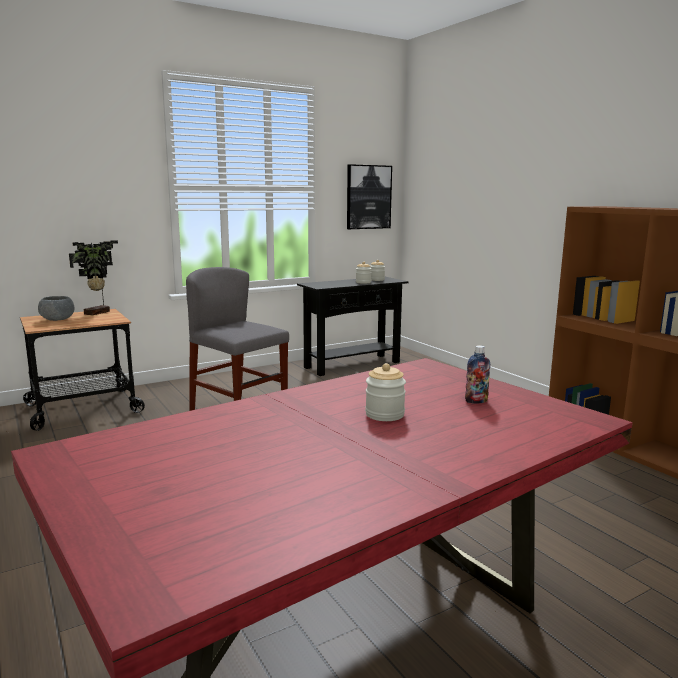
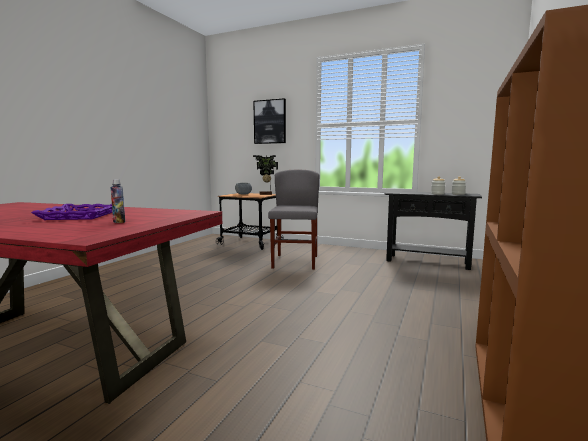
camera: 55 degrees right, 5 degrees down
picture [347,164,392,229] -> picture moved to [253,98,286,144]
jar [365,363,406,421] -> purple tray [31,204,112,220]

